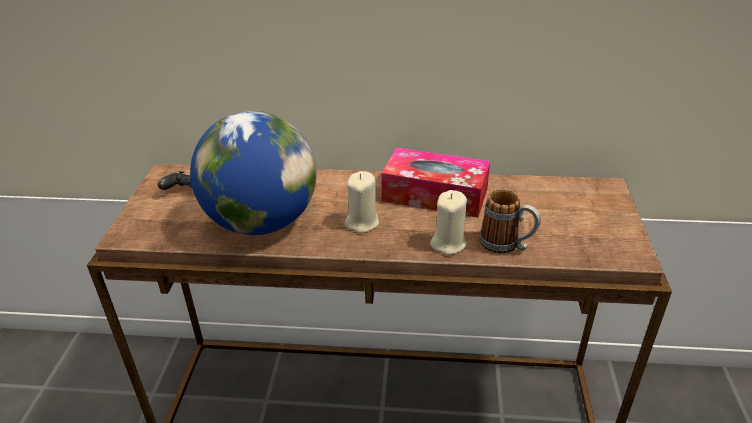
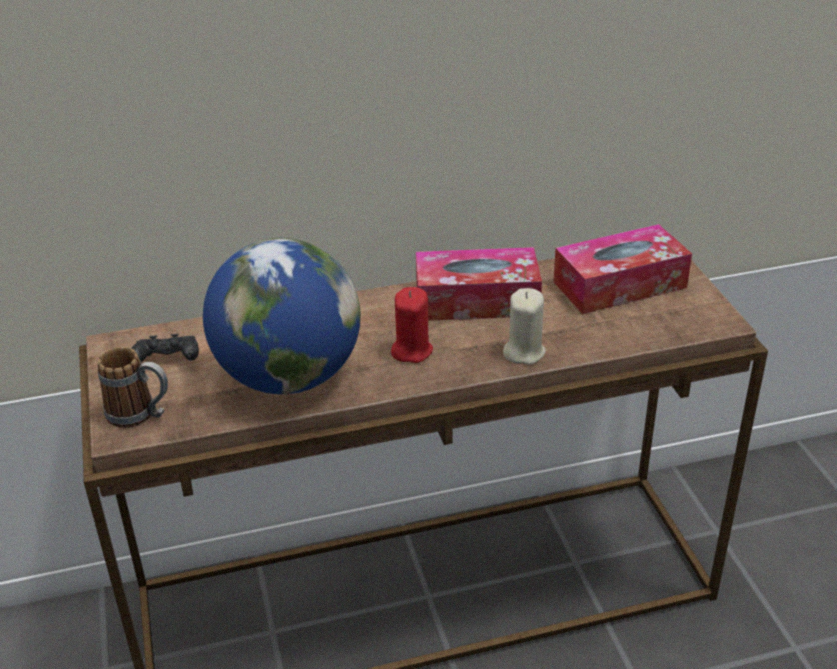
camera: 20 degrees left, 0 degrees up
beige candle [345,171,379,233] -> red candle [391,287,433,363]
mug [479,189,541,254] -> mug moved to [97,347,168,428]
none -> tissue box [554,224,692,314]

